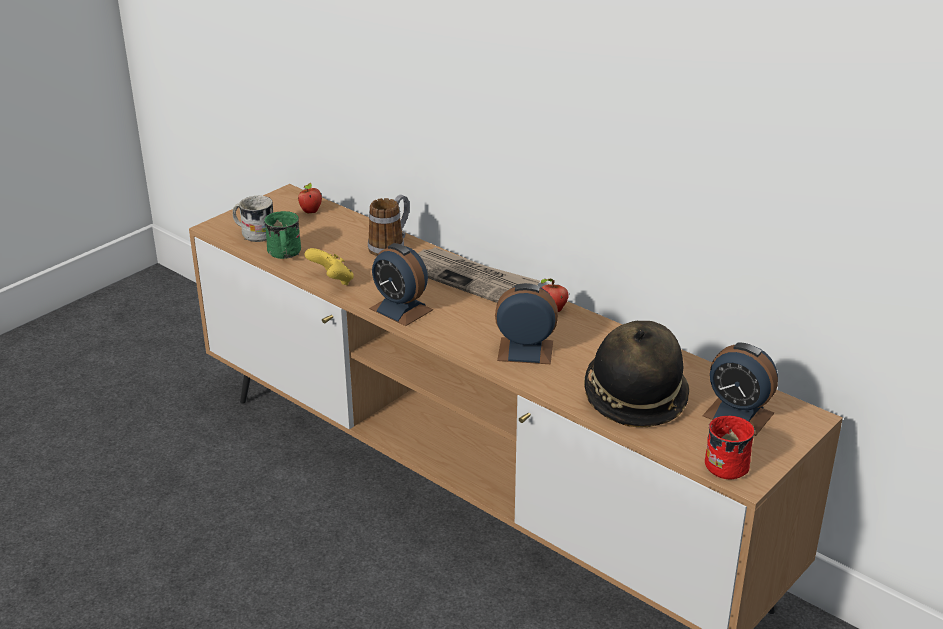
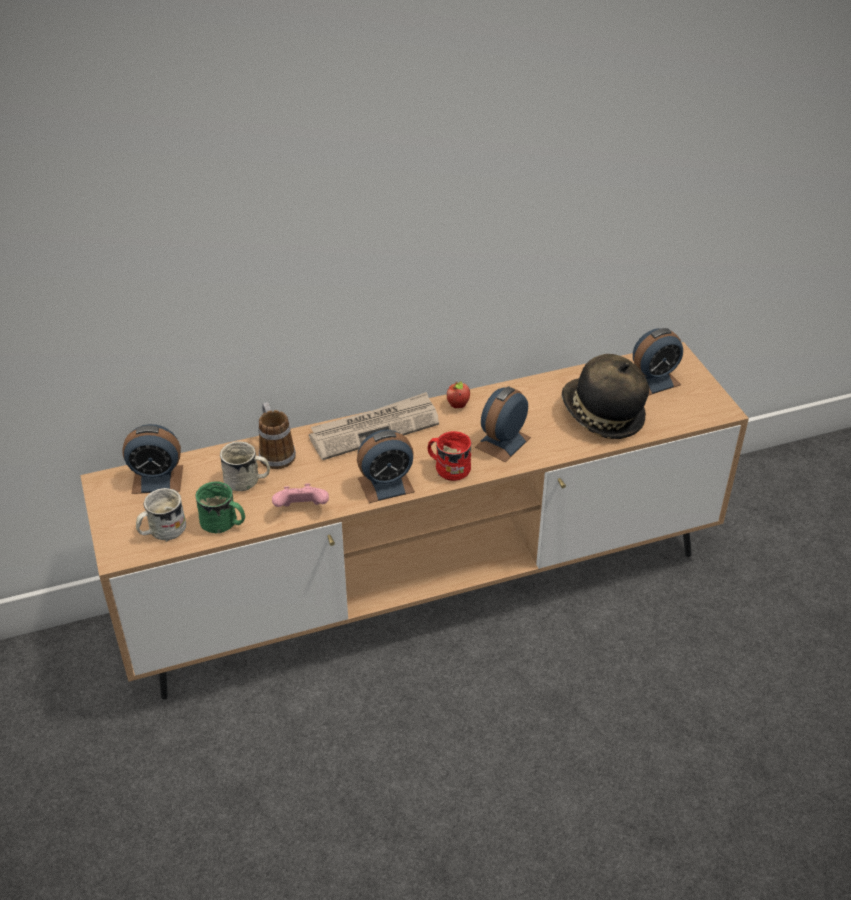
camera: 60 degrees left, 10 degrees up
apple [298,182,322,213] -> alarm clock [122,424,183,494]
yellow game controller [304,248,354,285] -> pink game controller [272,483,329,507]
red mug [705,416,755,479] -> red mug moved to [428,431,471,481]
none -> white mug [220,441,270,491]

